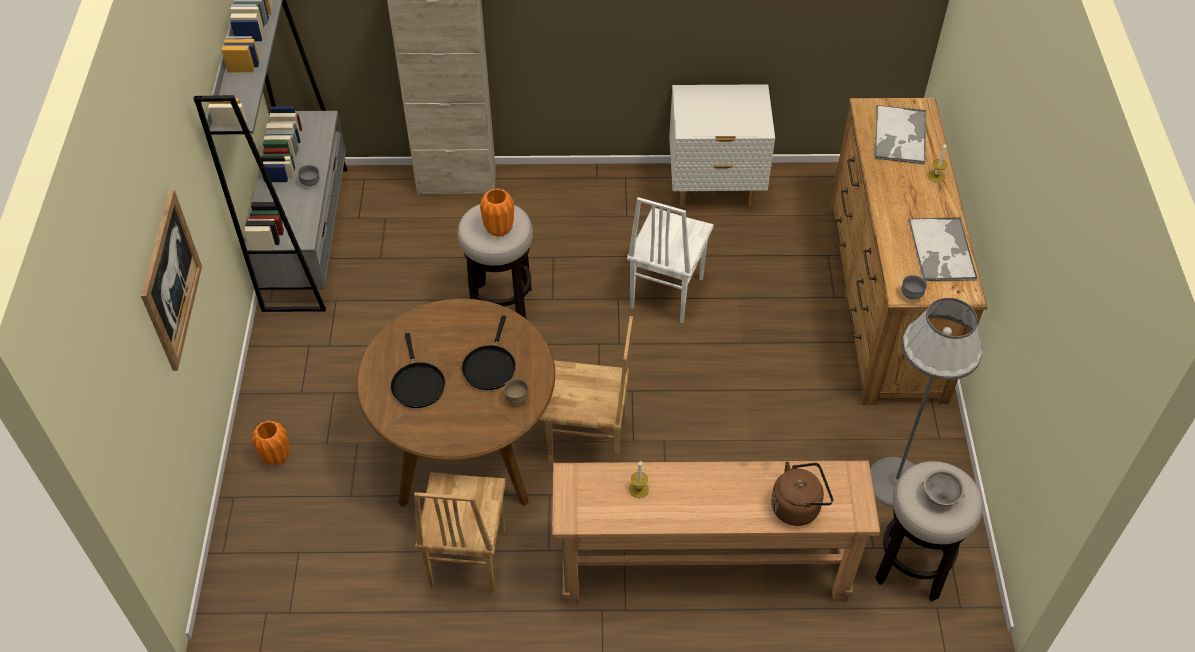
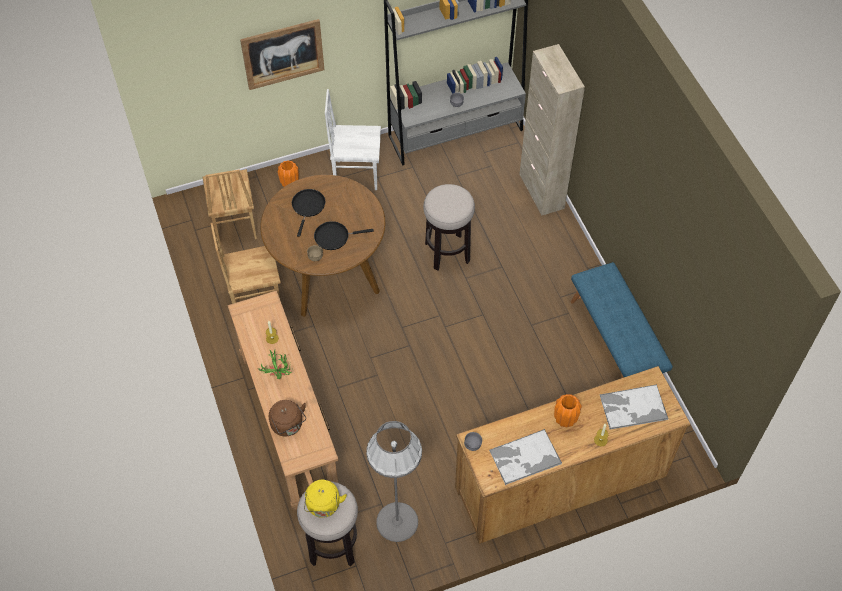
camera: 70 degrees right, 5 degrees up
black frying pan [391,333,445,408] -> black frying pan turned 135 degrees clockwise [292,189,325,237]
orange vase [480,188,514,237] -> orange vase moved to [554,394,582,427]
brown chair [540,316,633,463] -> brown chair moved to [203,169,257,245]
white chair [627,197,714,324] -> white chair moved to [325,89,381,190]
white nightstand [669,84,775,207] -> blue bench [571,262,673,378]
grey bowl [922,470,965,506] -> yellow kettle [304,480,347,518]
none -> potted plant [258,350,294,379]

